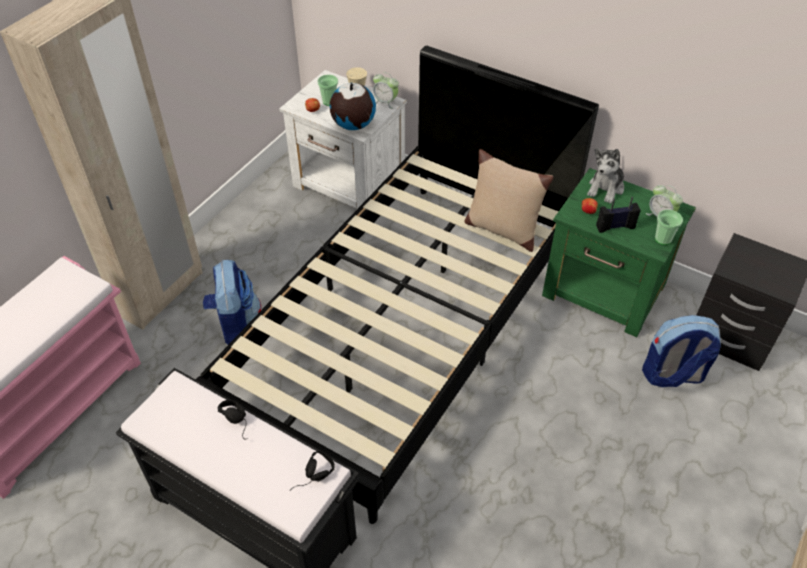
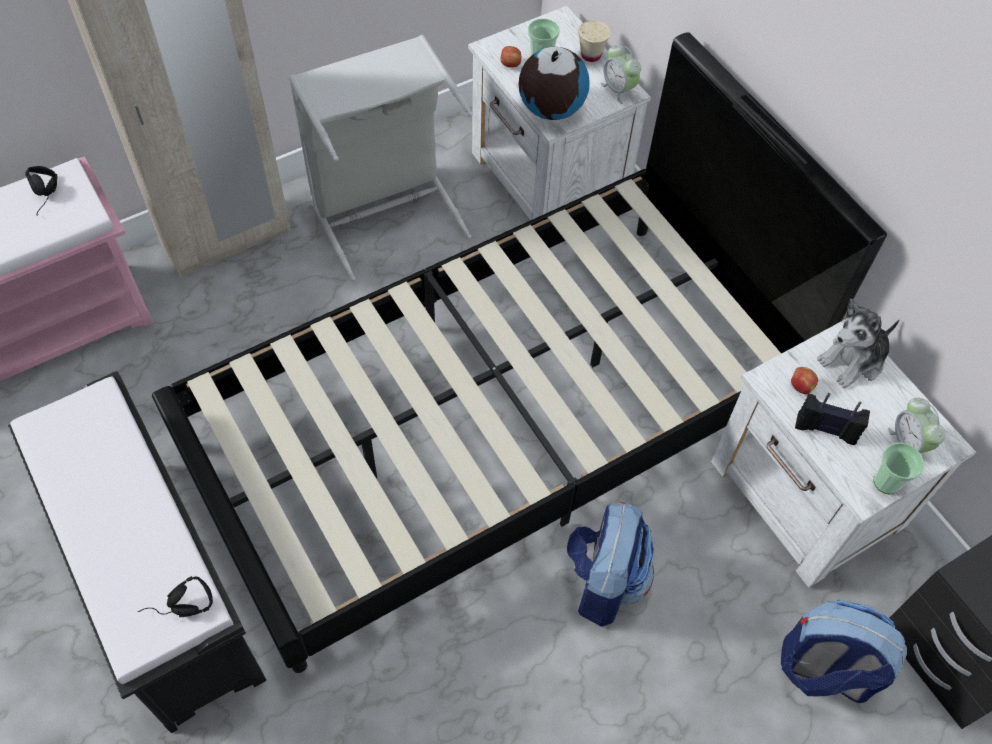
camera: 25 degrees right, 10 degrees up
backpack [203,260,261,345] -> backpack moved to [567,501,654,627]
black headphones [218,400,248,440] -> black headphones moved to [25,166,58,216]
beige pillow [464,149,553,252] -> none
green nightstand [542,168,696,337] -> white nightstand [711,320,976,588]
none -> grey laundry basket [289,35,473,281]

